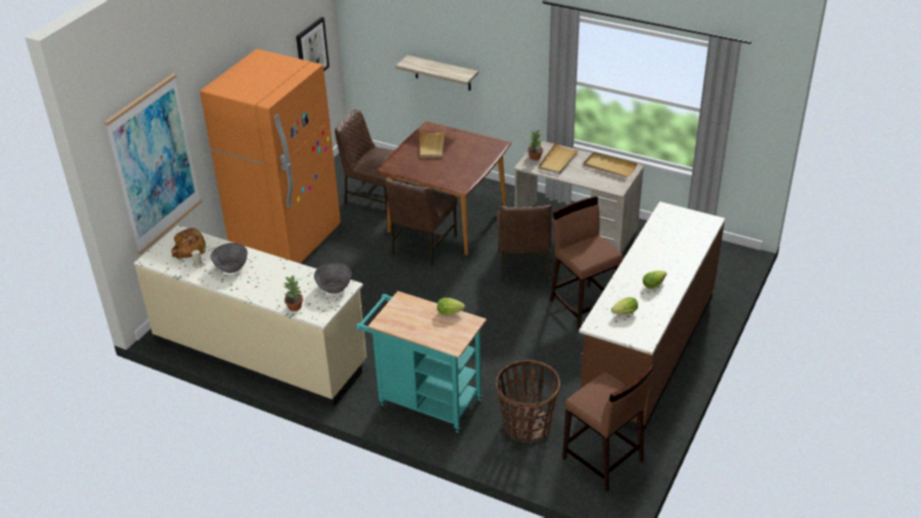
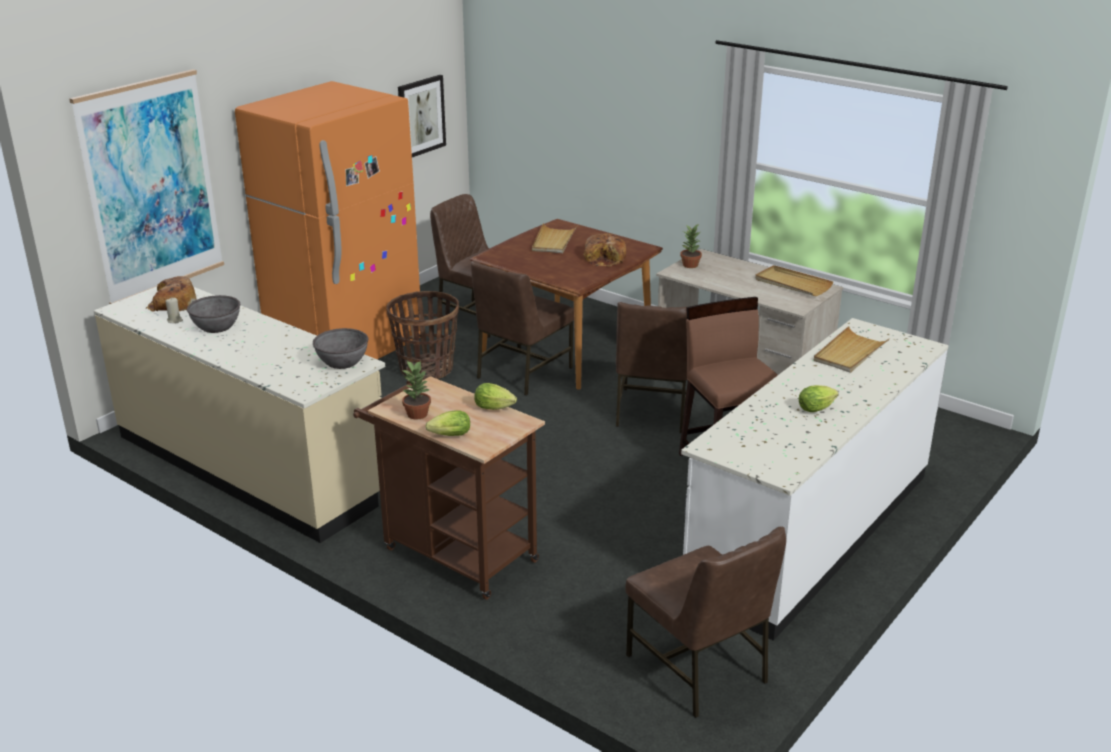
camera: 10 degrees right, 10 degrees down
potted plant [284,275,303,311] -> potted plant moved to [402,360,431,420]
turquoise cart [356,291,486,433] -> brown cart [353,376,545,600]
shelf [395,55,478,91] -> none
basket [496,360,560,443] -> basket moved to [386,291,459,380]
beige tray [538,143,579,174] -> beige tray moved to [814,326,890,373]
brown stool [562,363,654,491] -> brown chair [625,527,786,718]
brown counter [579,202,725,432] -> white counter [681,318,948,641]
lettuce [611,297,638,314] -> lettuce moved to [425,410,470,436]
none -> bread [583,233,626,266]

